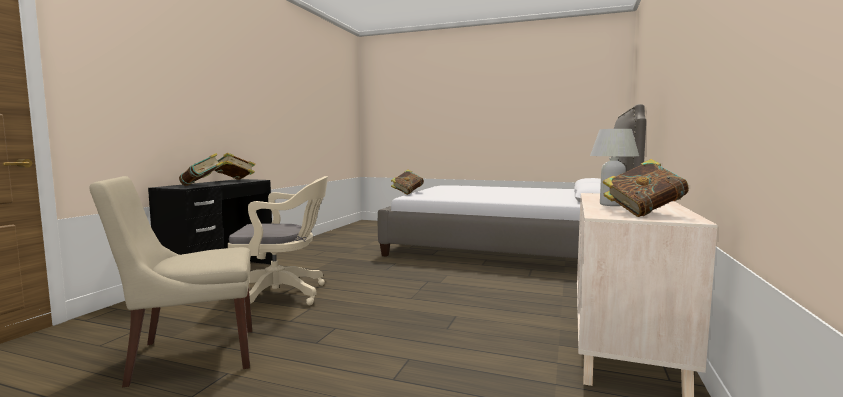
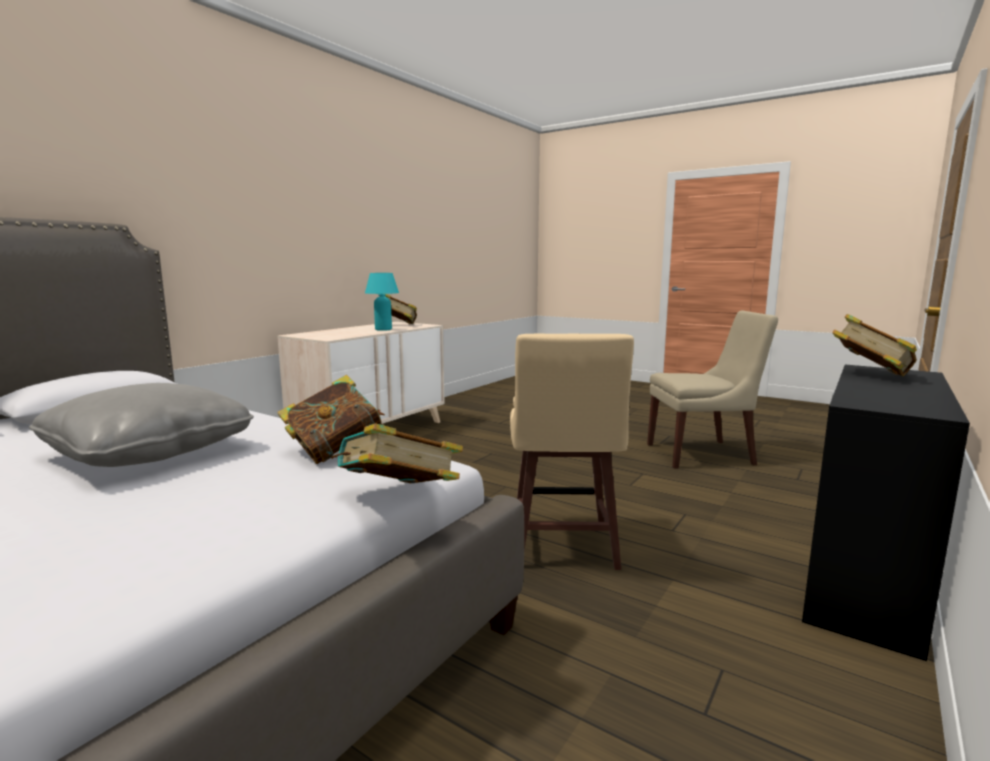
camera: 165 degrees left, 5 degrees up
book [214,152,255,180] -> book moved to [277,375,385,464]
beige office chair [228,176,328,305] -> none
white table lamp [590,129,639,206] -> turquoise table lamp [365,273,399,331]
none -> grey pillow [29,383,254,467]
none -> beige stool [510,334,634,570]

